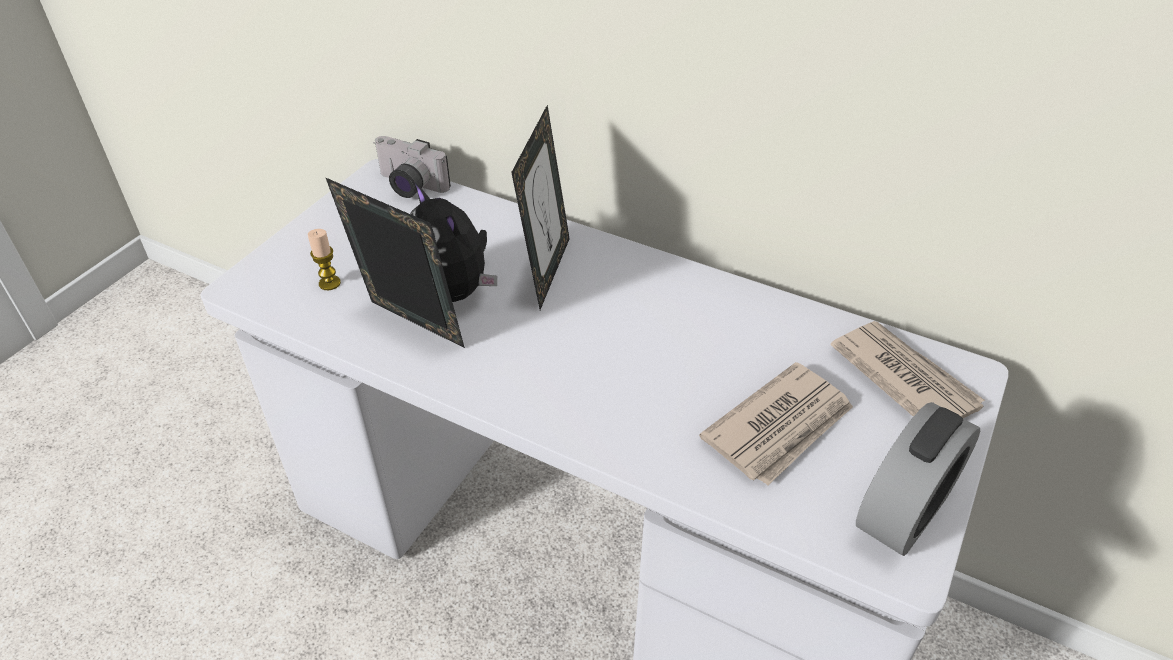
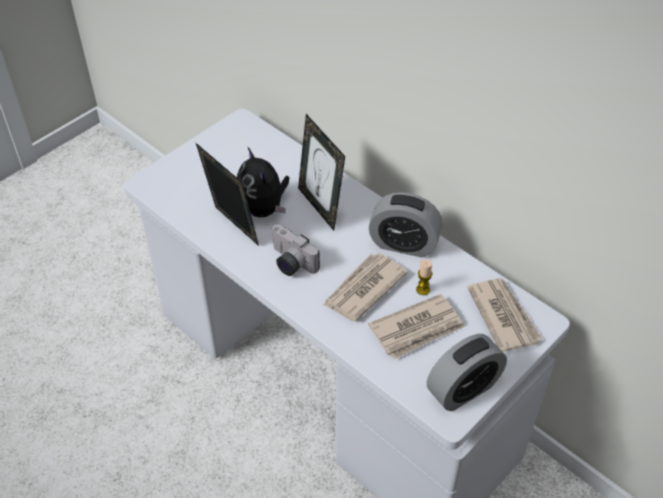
camera: 15 degrees right, 5 degrees up
candle [308,229,341,290] -> candle moved to [416,260,433,295]
camera [375,136,451,198] -> camera moved to [271,224,320,276]
picture frame [511,105,570,310] -> picture frame turned 120 degrees clockwise [298,114,345,231]
none -> newspaper [323,253,408,321]
none -> alarm clock [369,192,443,257]

